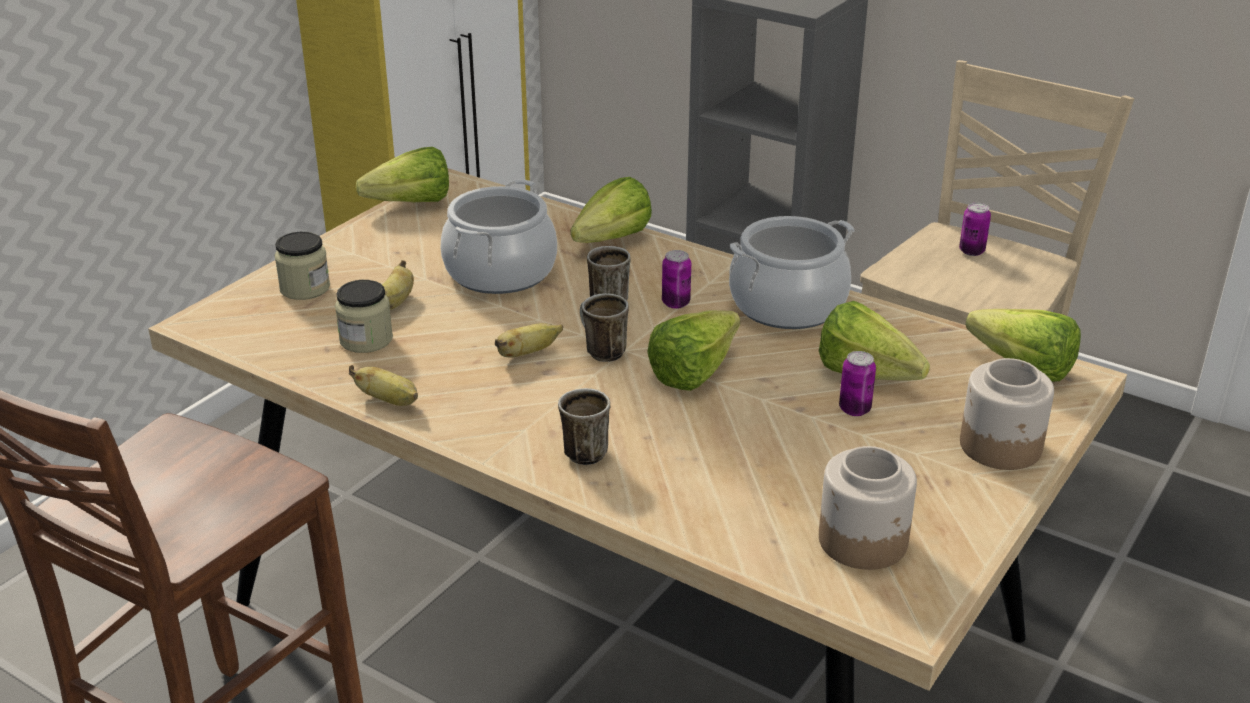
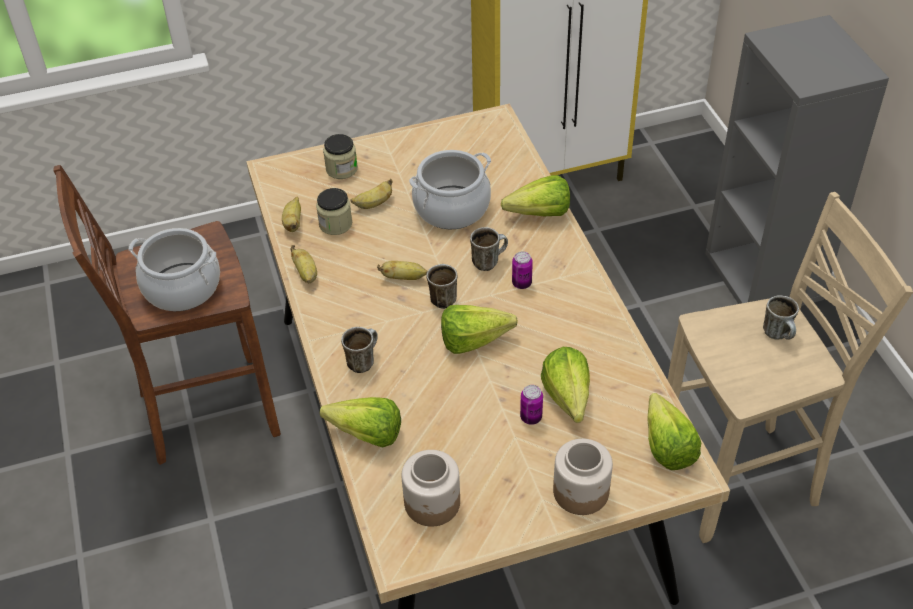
camera: 40 degrees right, 15 degrees up
lettuce [356,147,449,202] -> lettuce moved to [320,397,401,447]
cooking pot [729,216,854,329] -> cooking pot moved to [129,228,220,311]
can [959,203,991,256] -> mug [763,295,799,340]
none -> banana [282,197,301,232]

